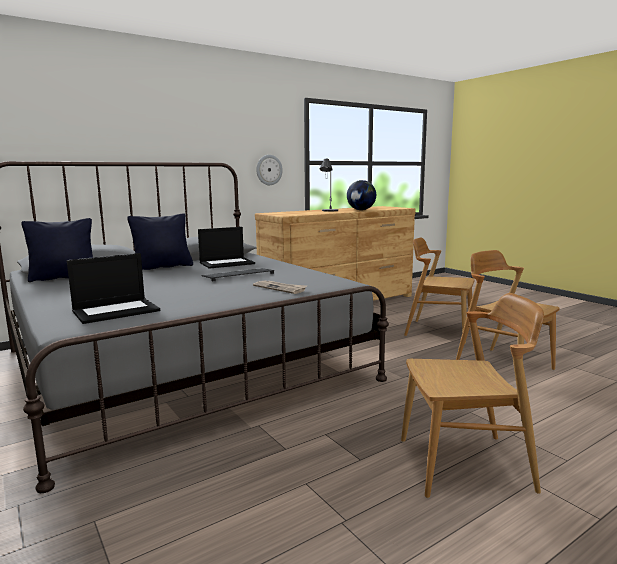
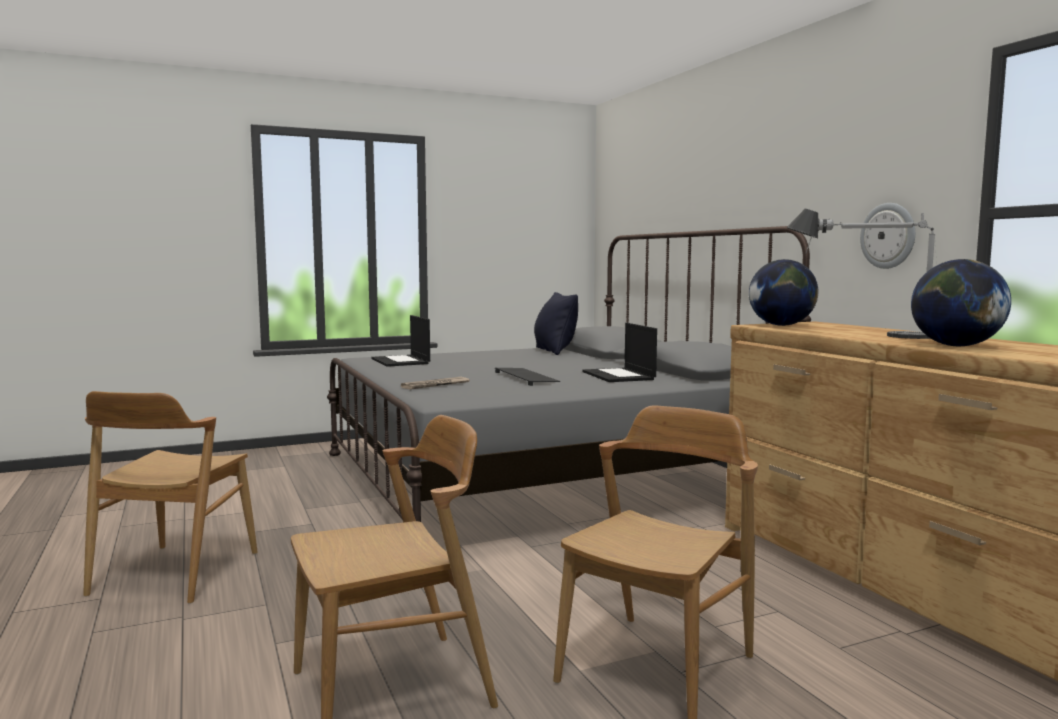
camera: 100 degrees right, 5 degrees down
black pillow [127,213,193,270] -> none
none -> globe [749,259,818,326]

